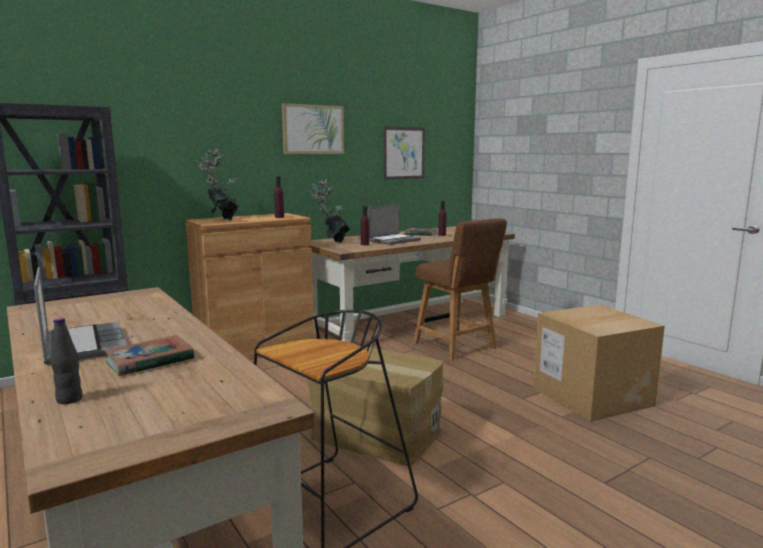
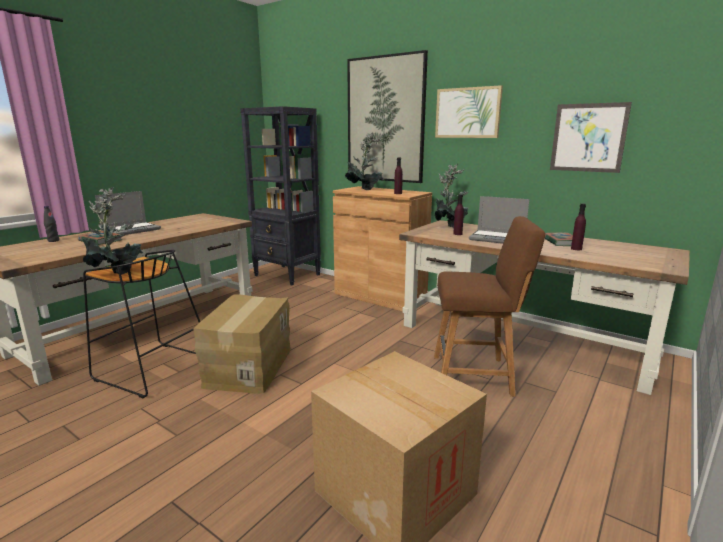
camera: 70 degrees right, 5 degrees up
brown chair [414,218,507,361] -> brown chair turned 120 degrees counterclockwise [434,216,545,397]
none -> potted plant [82,187,143,274]
none -> picture [347,50,428,183]

